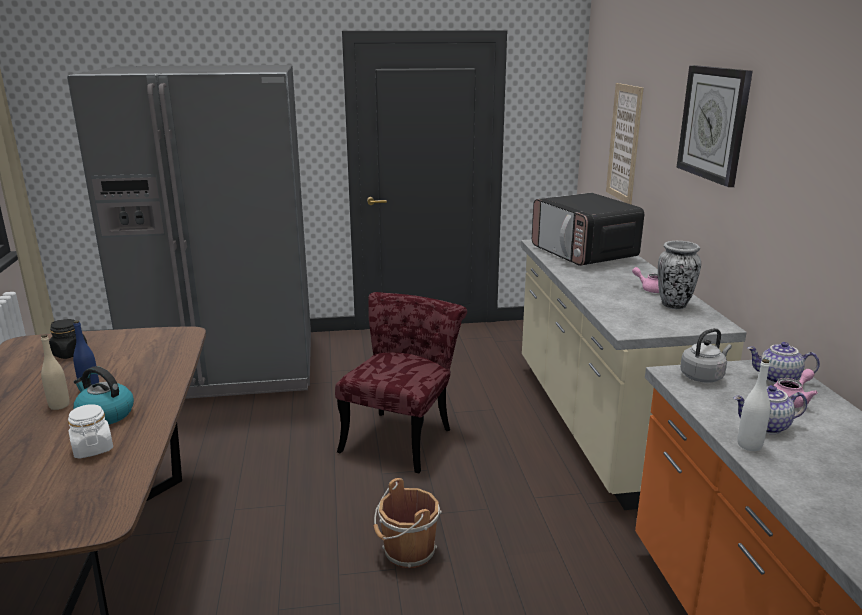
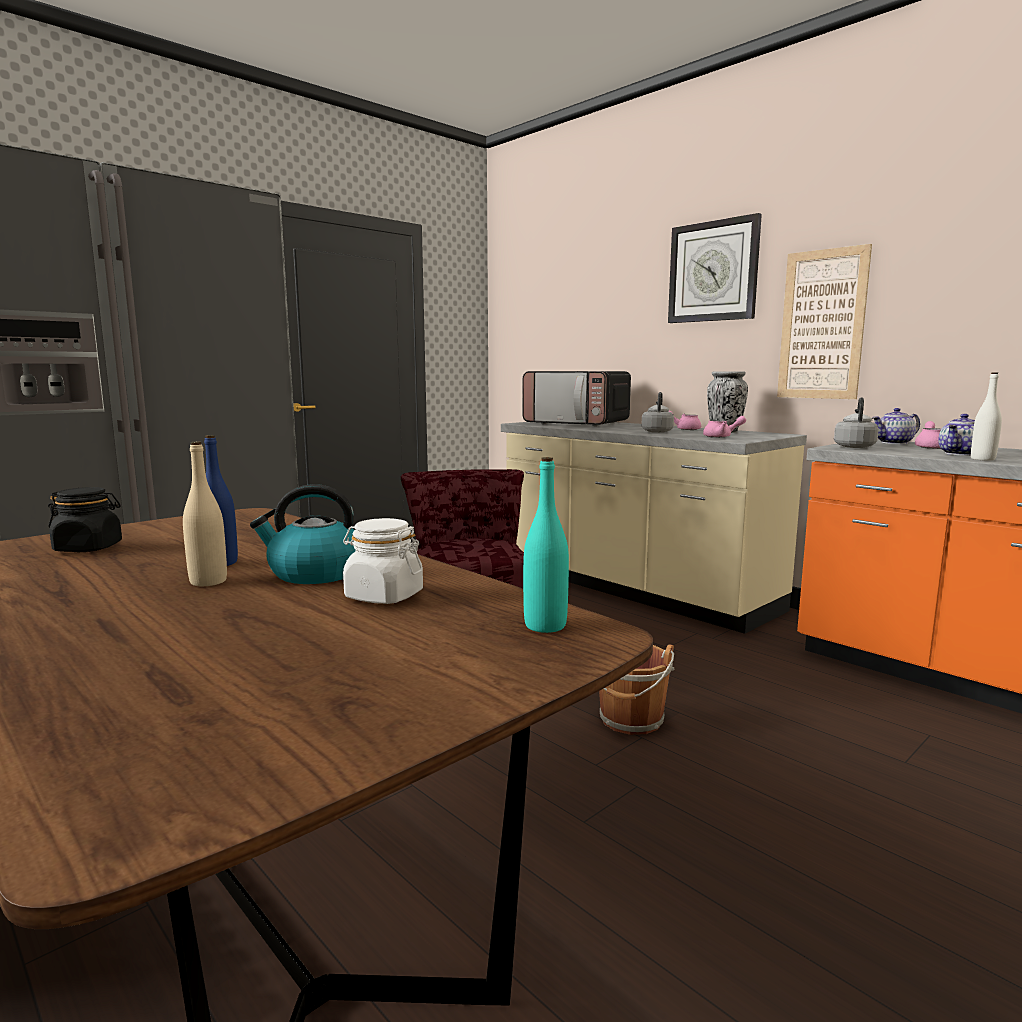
camera: 35 degrees left, 10 degrees down
picture [606,83,643,204] -> picture moved to [777,244,872,399]
none -> turquoise bottle [523,457,569,633]
none -> grey kettle [641,392,674,433]
none -> pink teapot [703,416,746,438]

